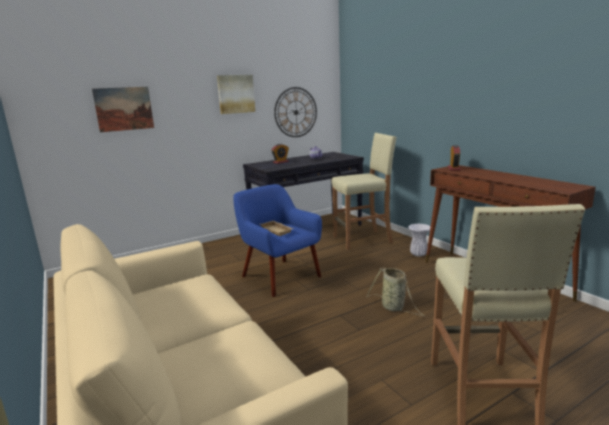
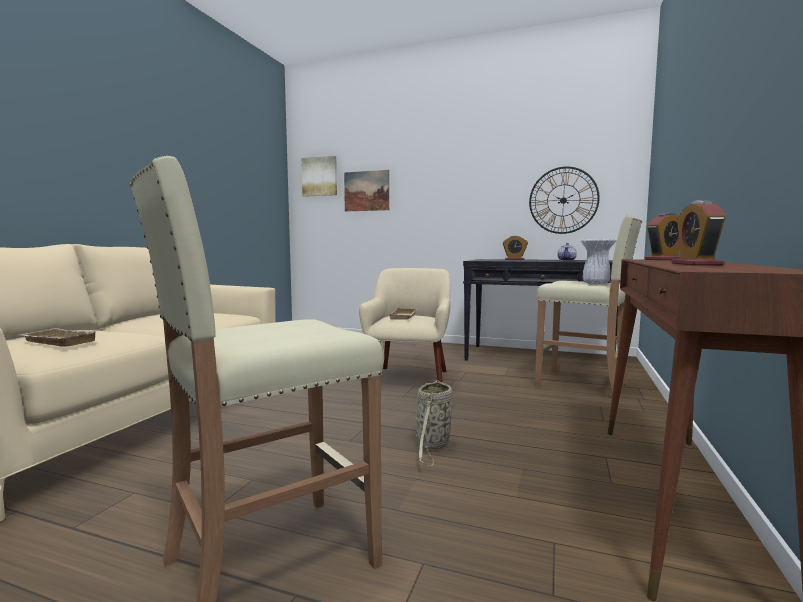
camera: 50 degrees right, 10 degrees down
picture [217,75,255,114] -> picture moved to [301,156,337,197]
blue armchair [233,184,322,297] -> beige armchair [359,268,450,383]
white vase [408,223,431,256] -> white vase moved to [580,239,617,285]
none -> beige tray [20,328,99,347]
none -> alarm clock [671,200,726,266]

